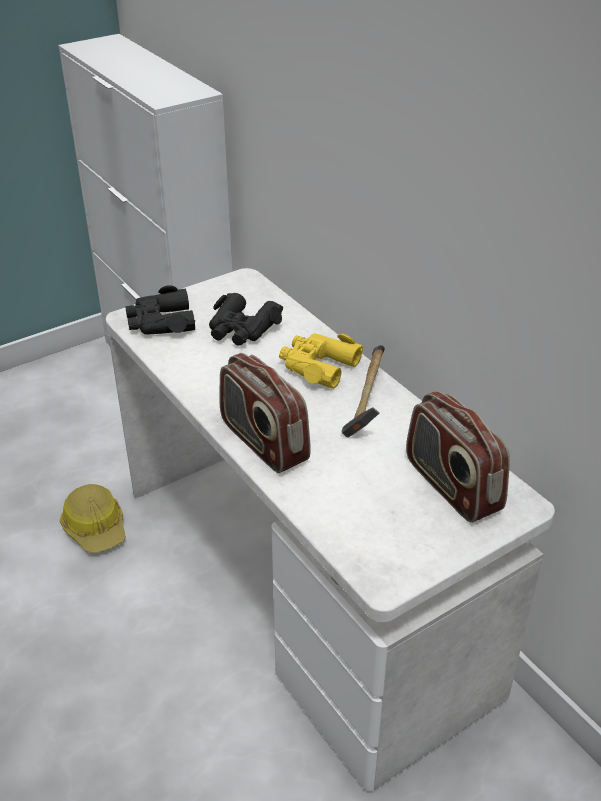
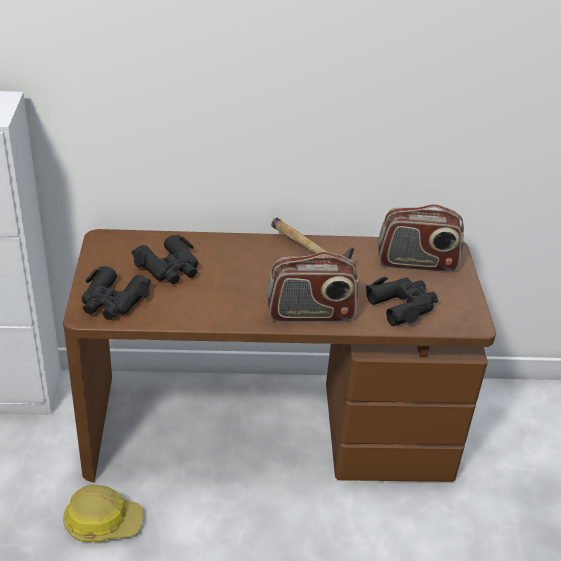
camera: 60 degrees left, 0 degrees up
white desk [106,268,555,791] -> brown desk [63,229,496,483]
yellow binoculars [279,333,364,389] -> none
none -> black binoculars [366,277,438,326]

